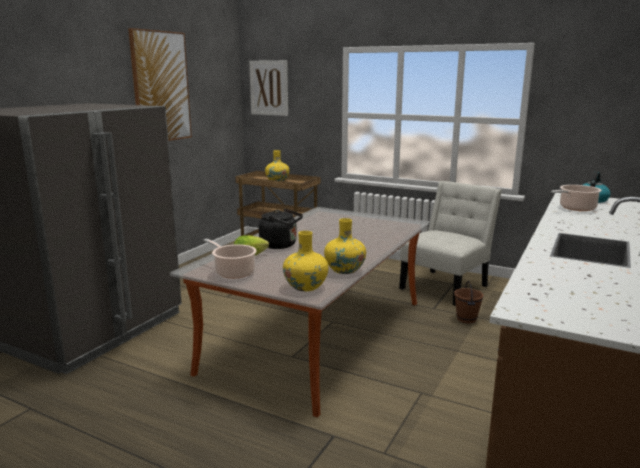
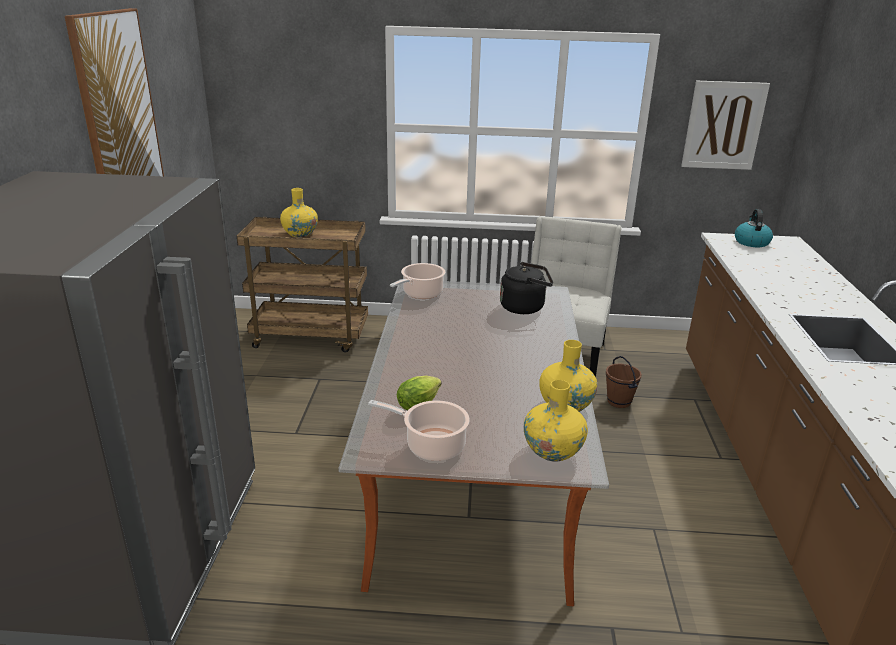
camera: 25 degrees left, 10 degrees up
picture [249,60,288,116] -> picture moved to [681,81,770,170]
black kettle [259,208,303,249] -> black kettle moved to [500,262,553,314]
cooking pot [551,185,602,211] -> cooking pot moved to [390,263,446,299]

